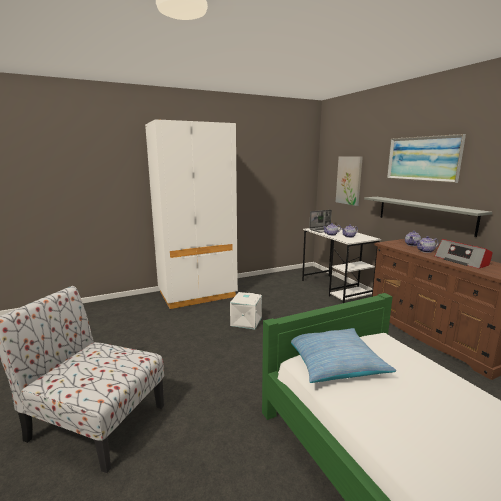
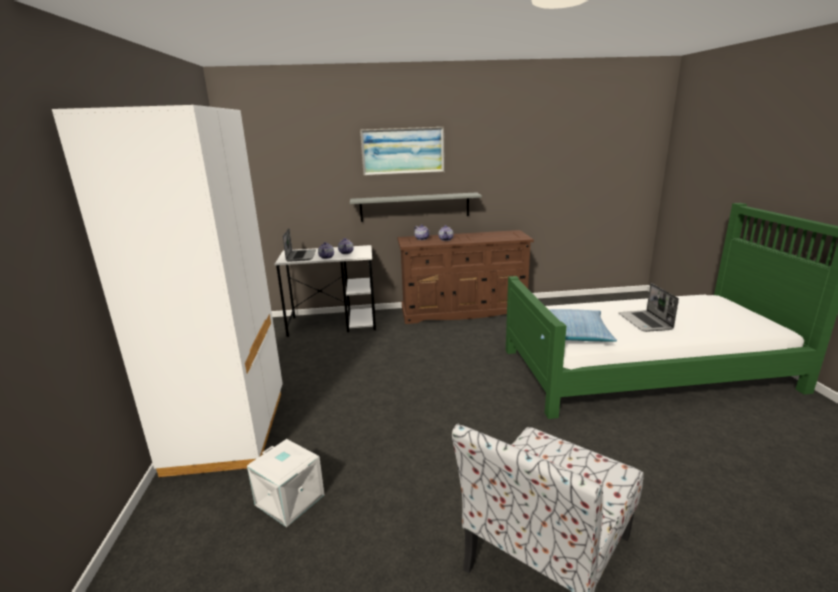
camera: 70 degrees left, 5 degrees up
white storage box [230,292,262,330] -> white storage box moved to [247,439,324,527]
picture [336,156,363,206] -> none
radio [435,239,493,269] -> none
none -> laptop [618,283,679,332]

